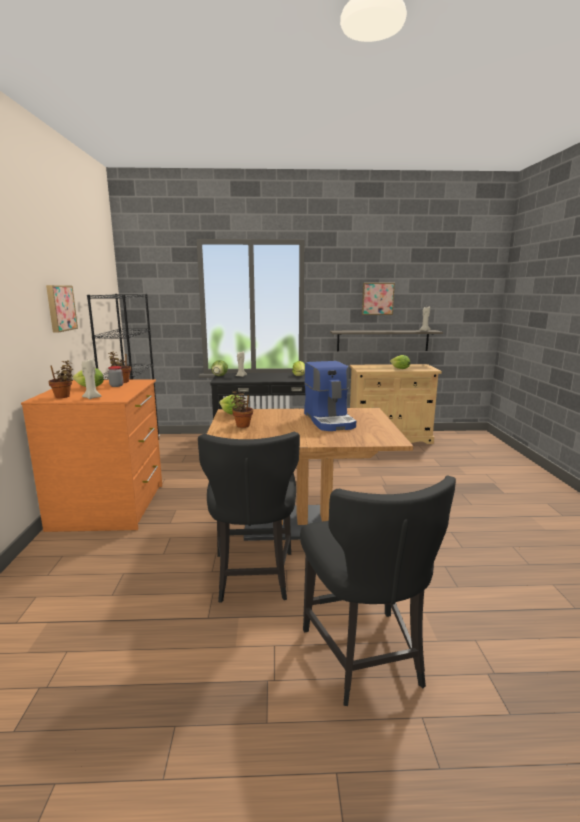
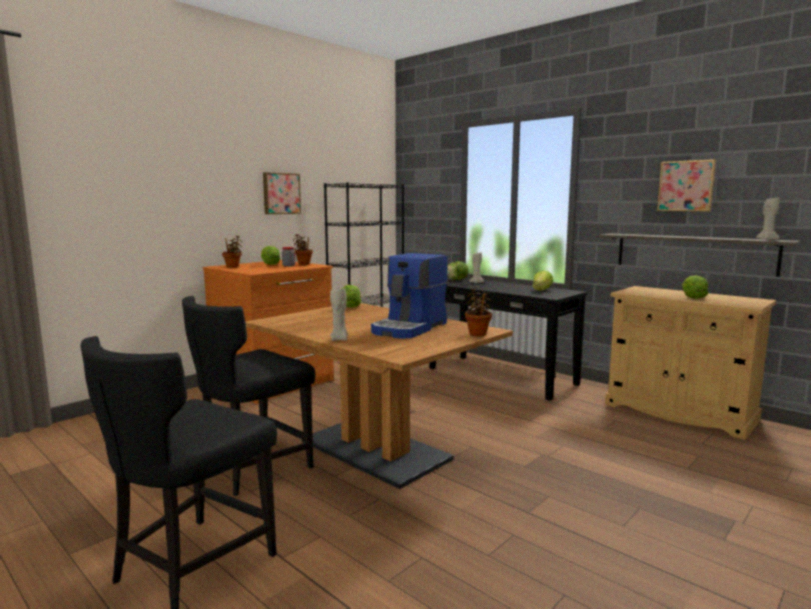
camera: 45 degrees right, 5 degrees down
beige candle [82,359,101,399] -> beige candle moved to [330,289,348,341]
potted plant [230,390,253,428] -> potted plant moved to [465,287,492,336]

